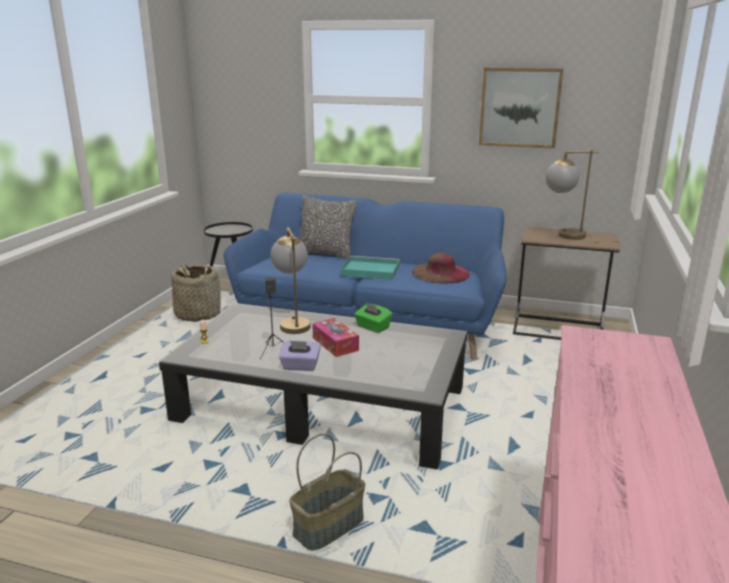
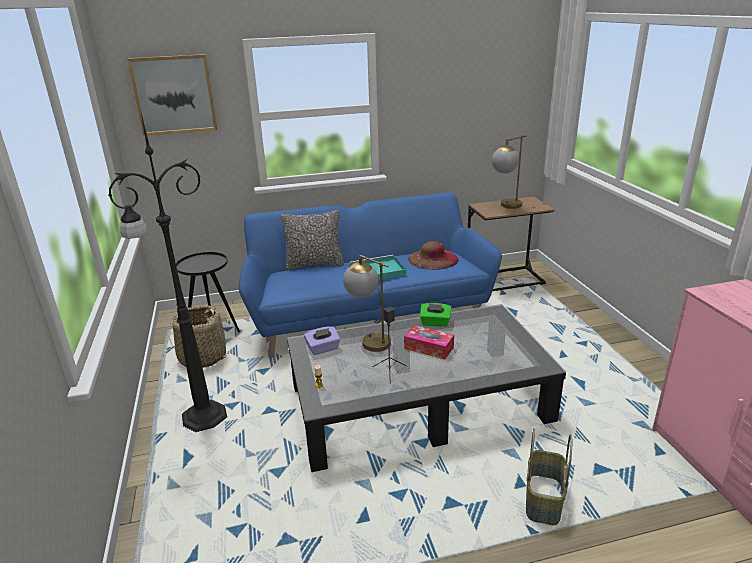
camera: 30 degrees left, 5 degrees up
purple tissue box [279,341,321,371] -> purple tissue box moved to [304,326,340,355]
picture [479,68,563,149] -> picture moved to [127,54,217,136]
none -> black floor lamp [108,113,227,432]

